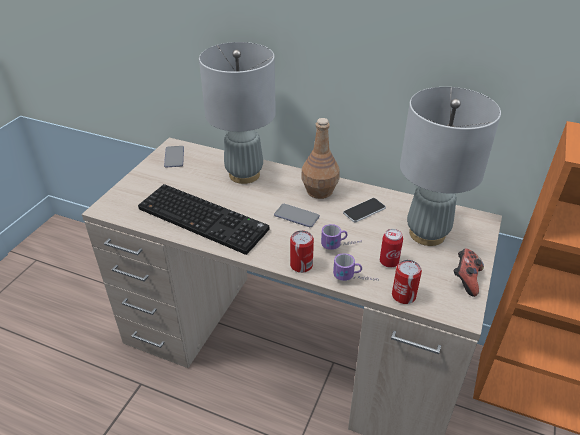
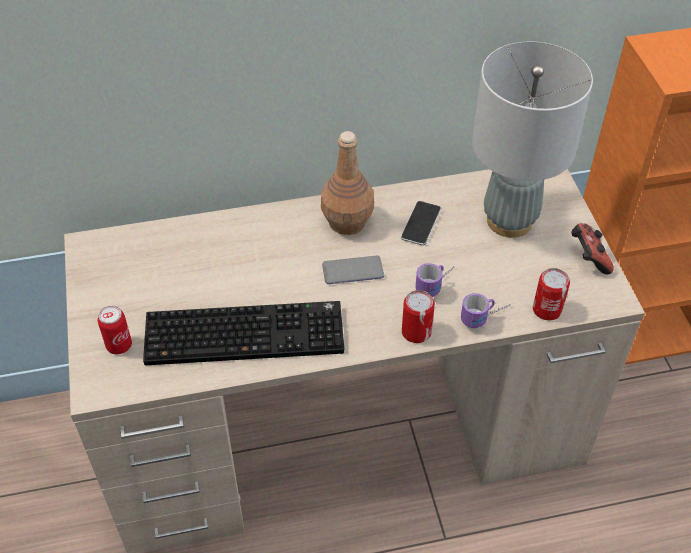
camera: 35 degrees left, 10 degrees up
phone [164,146,184,168] -> none
grey table lamp [199,42,276,184] -> none
can [380,229,403,268] -> can moved to [98,306,132,354]

